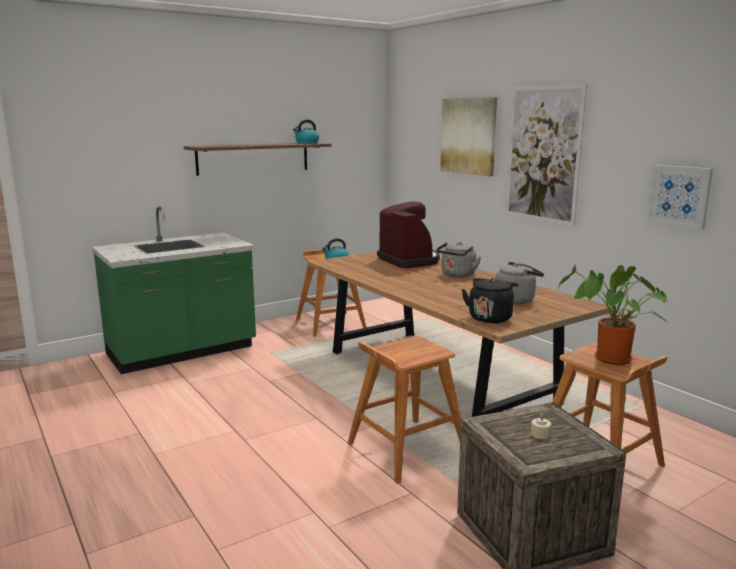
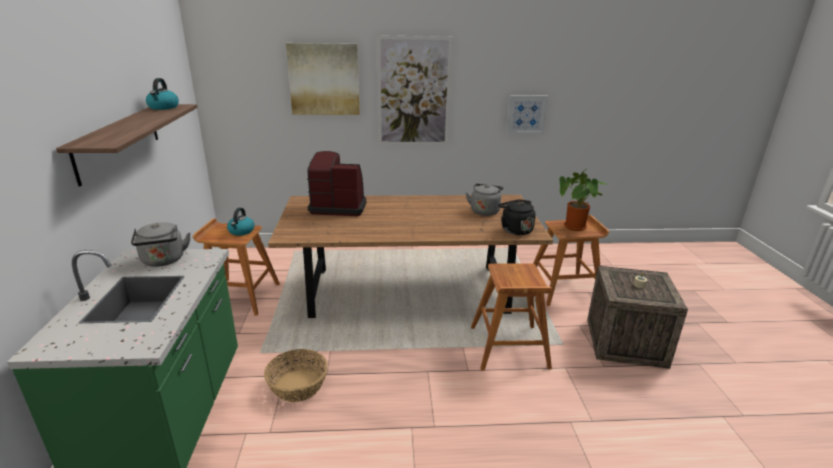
camera: 60 degrees left, 10 degrees up
grey kettle [436,242,481,277] -> grey kettle moved to [131,222,191,267]
none -> basket [264,349,328,402]

